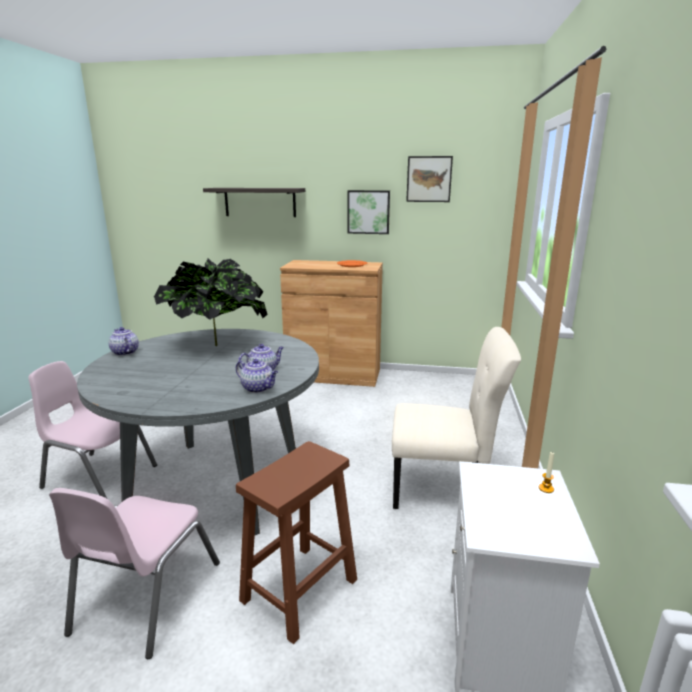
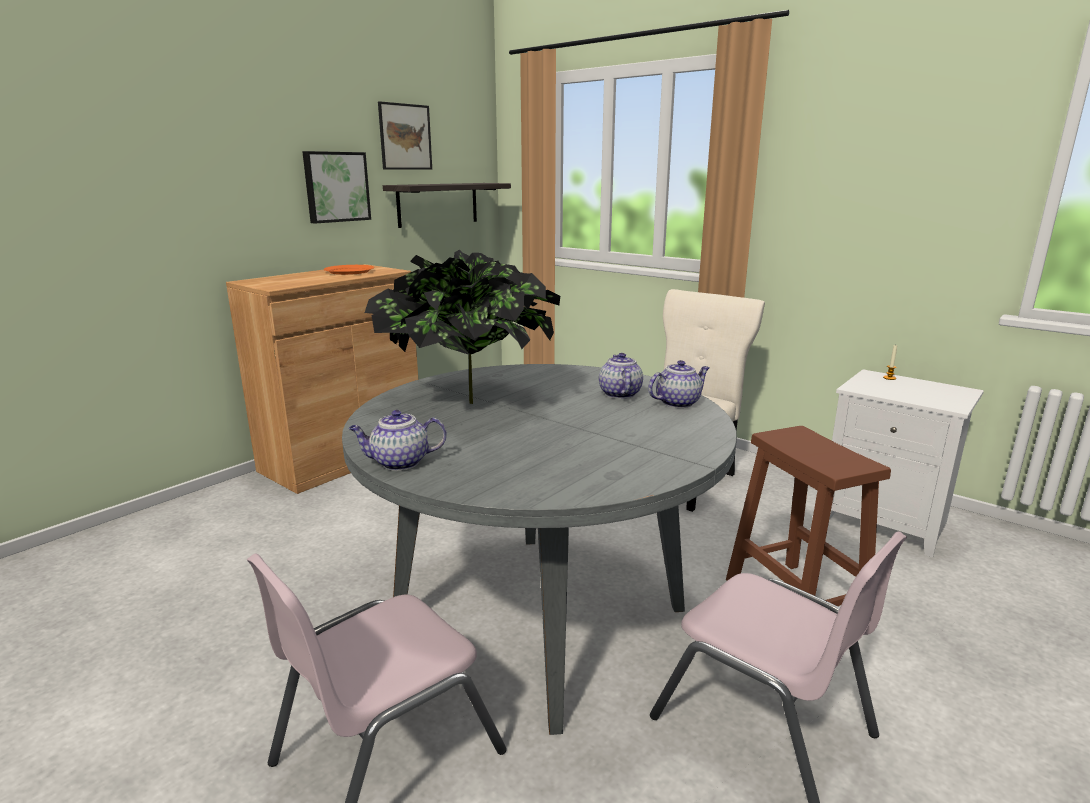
camera: 60 degrees left, 0 degrees up
shelf [203,188,305,217] -> shelf moved to [383,183,511,228]

